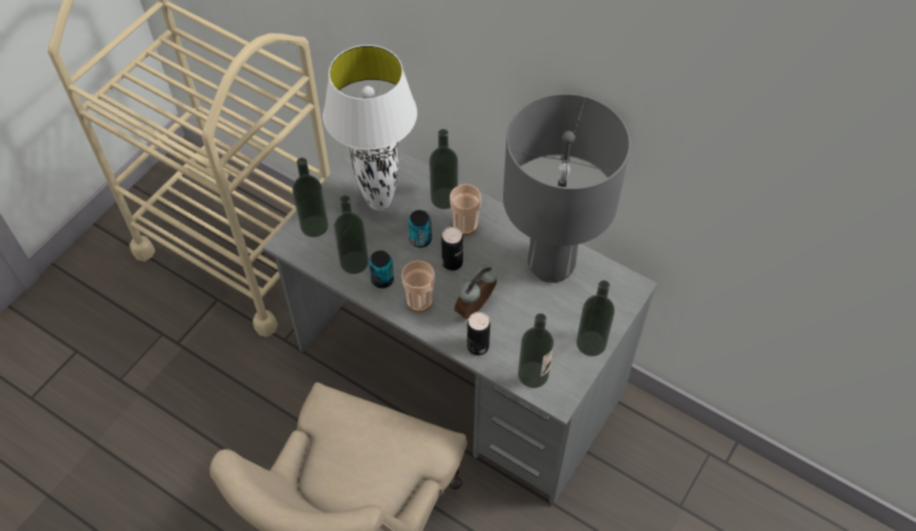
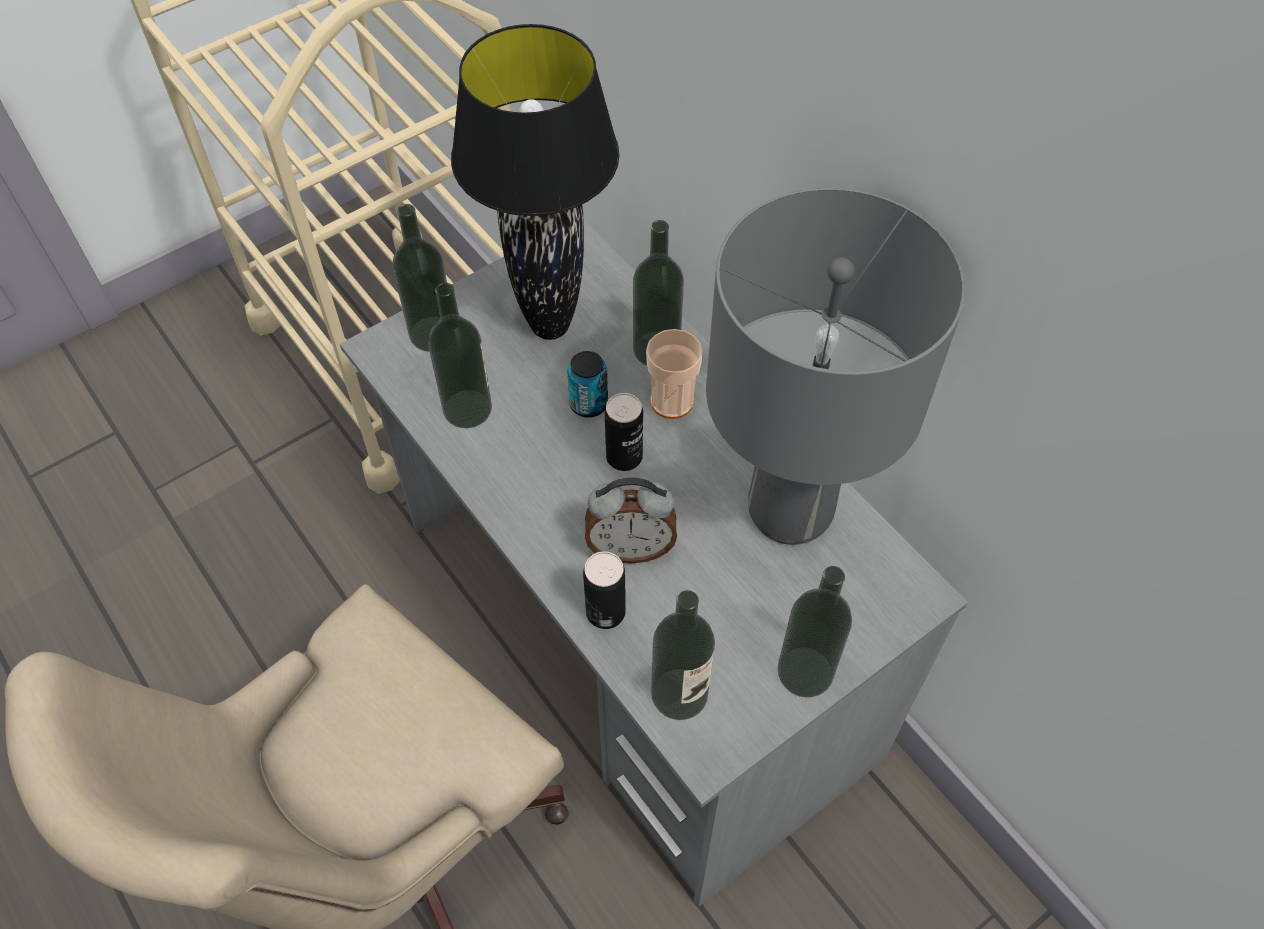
camera: 20 degrees right, 0 degrees up
white table lamp [323,45,417,211] -> black table lamp [451,24,619,340]
can [369,250,394,288] -> none
cup [401,260,435,312] -> none
alarm clock [454,266,497,319] -> alarm clock turned 150 degrees counterclockwise [585,477,677,563]

